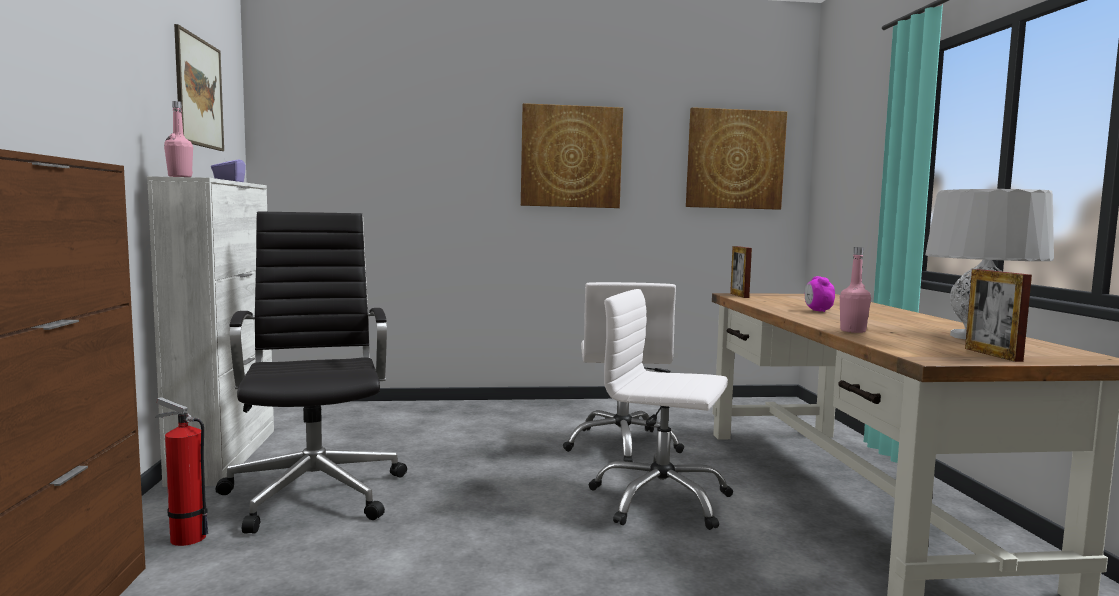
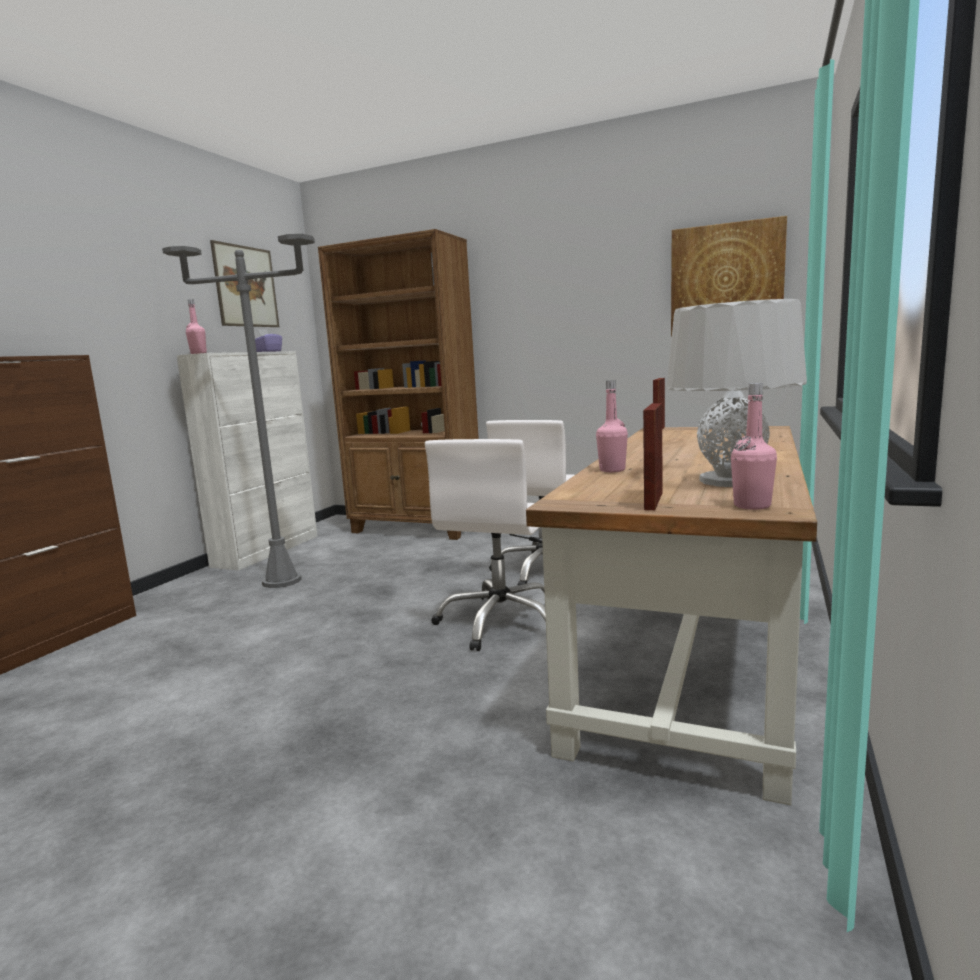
camera: 30 degrees right, 5 degrees up
fire extinguisher [155,397,208,546] -> none
black office chair [215,211,407,534] -> grey floor lamp [162,234,315,588]
picture [521,103,623,208] -> none
white office chair [589,289,733,530] -> white office chair turned 120 degrees counterclockwise [425,439,546,651]
alarm clock [805,276,835,312] -> none
none -> brown bookcase [318,229,479,540]
none -> pink bottle [731,383,777,510]

